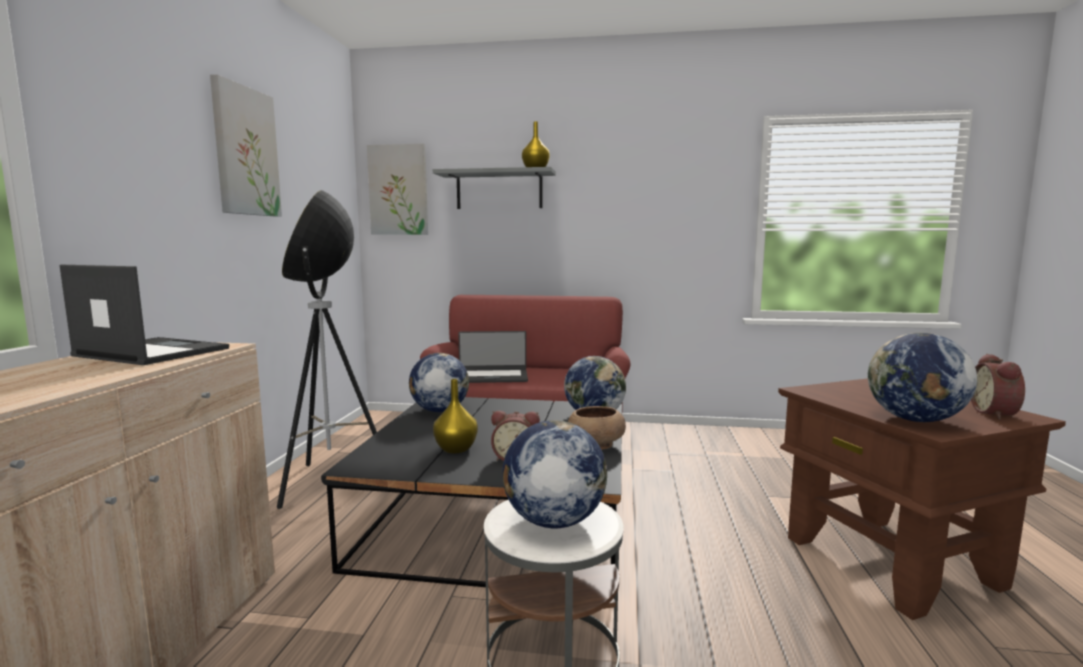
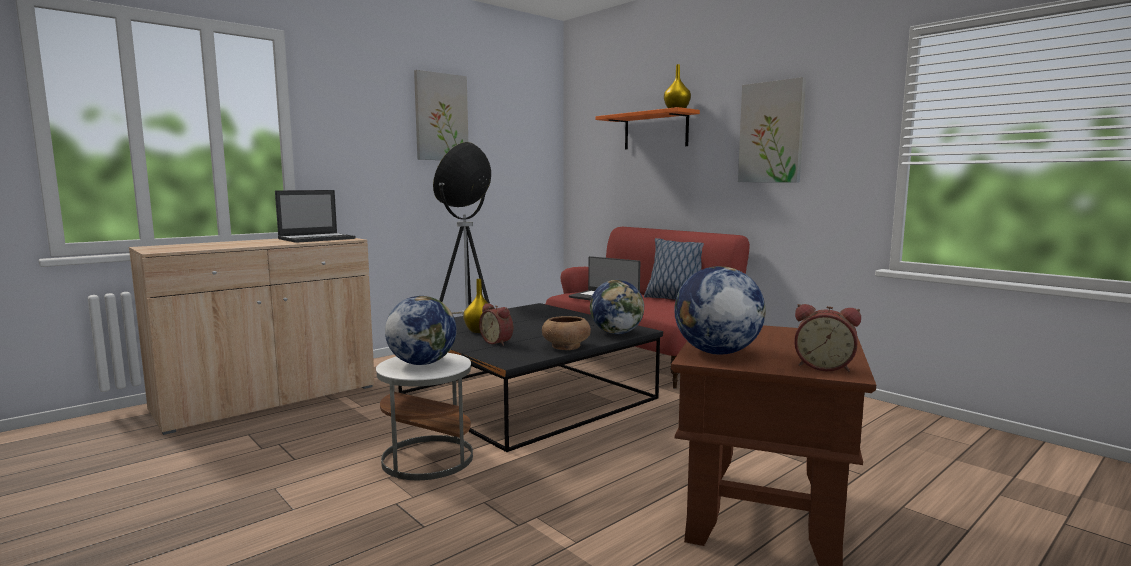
camera: 40 degrees right, 0 degrees up
laptop [59,265,229,365] -> laptop turned 75 degrees clockwise [275,190,356,243]
picture [367,144,428,235] -> picture moved to [738,77,806,182]
globe [409,353,469,412] -> none
grey shelf [433,167,556,209] -> orange shelf [596,107,700,149]
alarm clock [971,354,1025,419] -> alarm clock turned 120 degrees counterclockwise [794,304,861,372]
none -> pillow [644,238,704,300]

